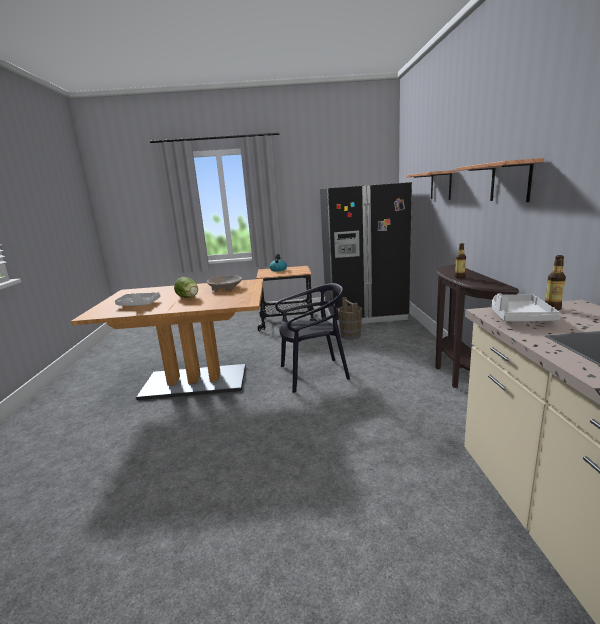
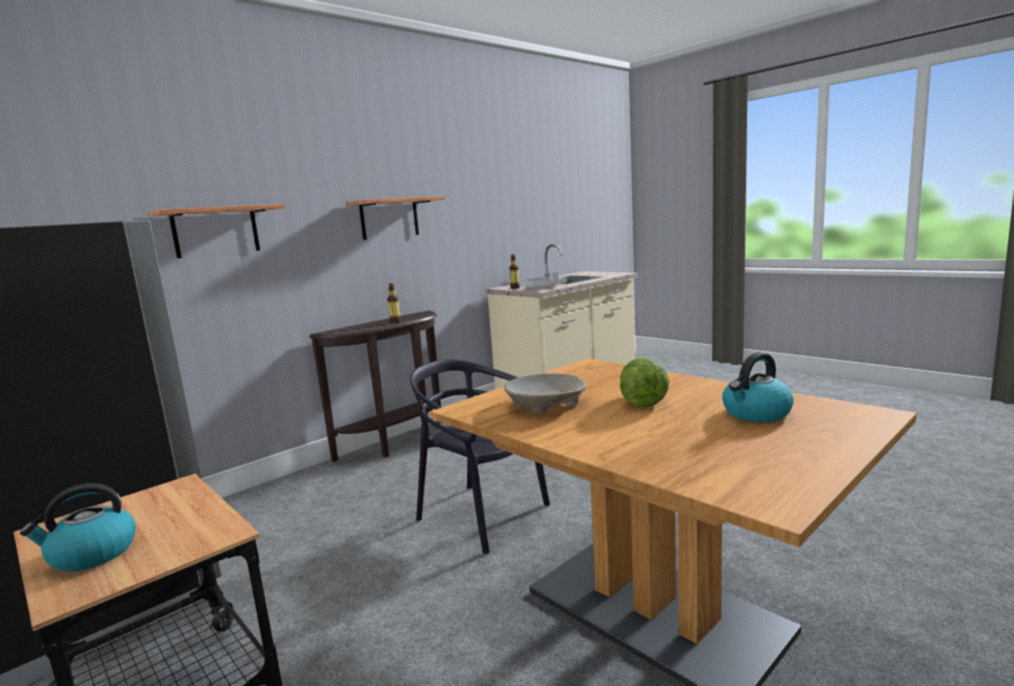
camera: 130 degrees left, 5 degrees down
grey tray [115,292,160,306] -> kettle [722,352,794,422]
brown bucket [338,297,362,340] -> none

